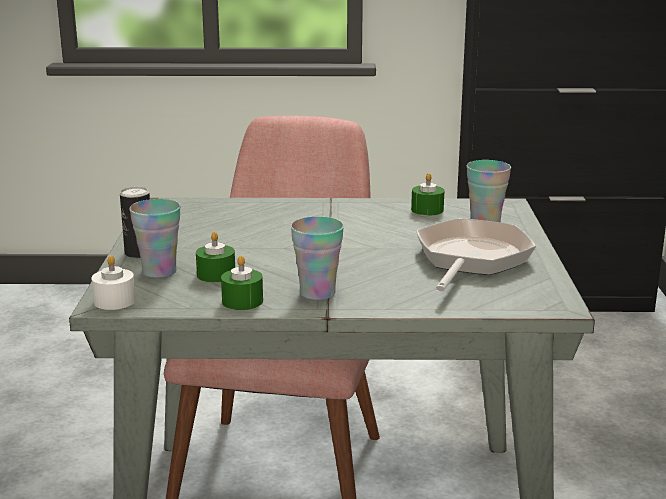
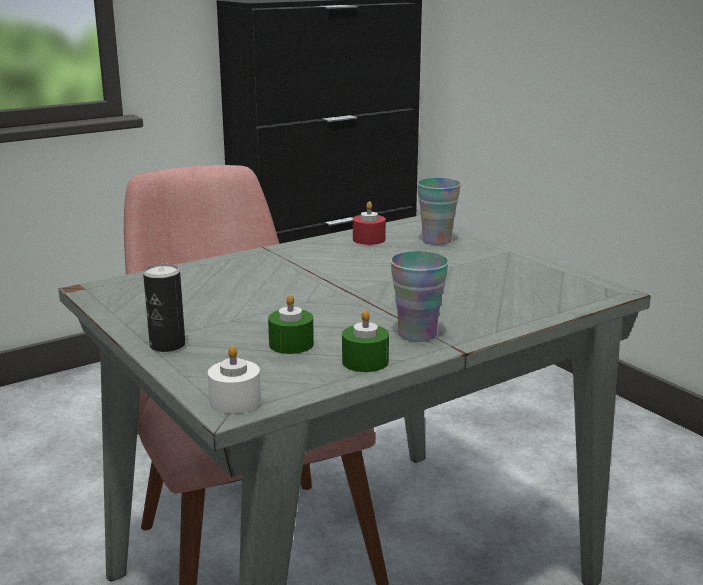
camera: 35 degrees left, 0 degrees up
cup [129,199,180,278] -> none
green candle [411,173,444,216] -> red candle [353,201,386,245]
frying pan [416,218,536,291] -> none

